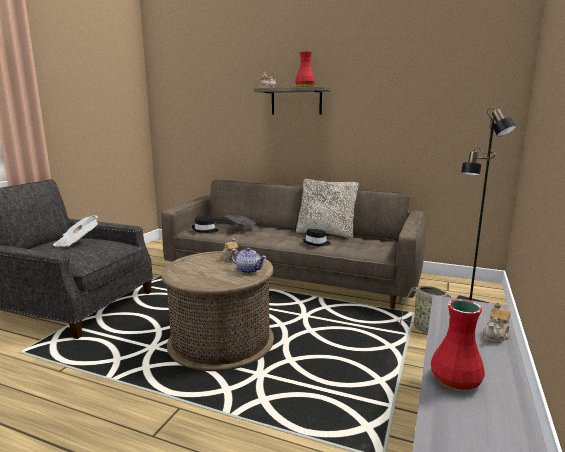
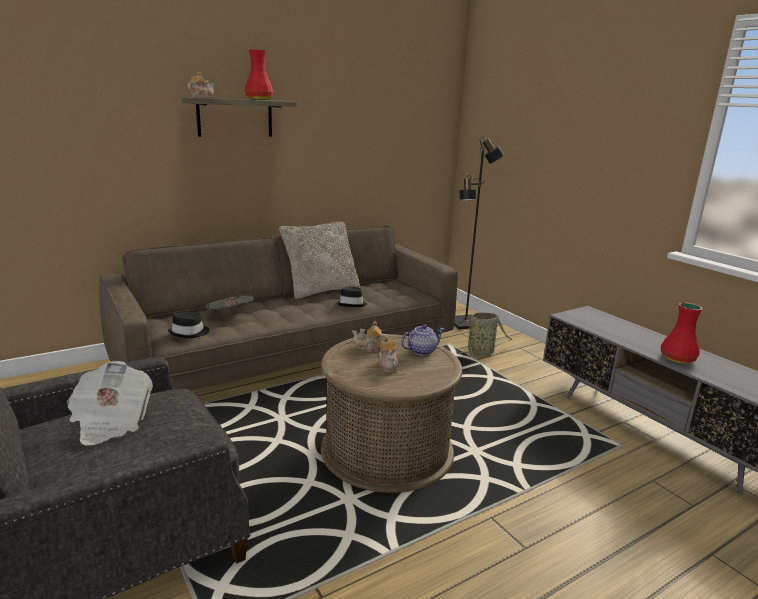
camera: 55 degrees left, 5 degrees up
teapot [483,302,511,343] -> teapot moved to [379,336,399,373]

